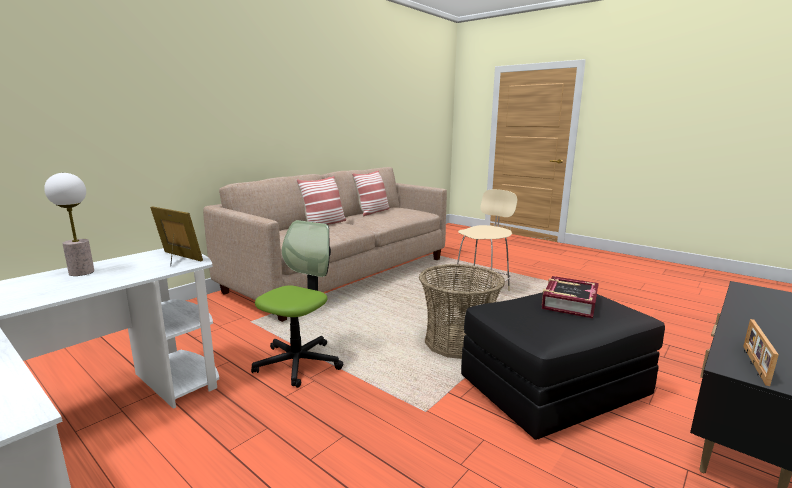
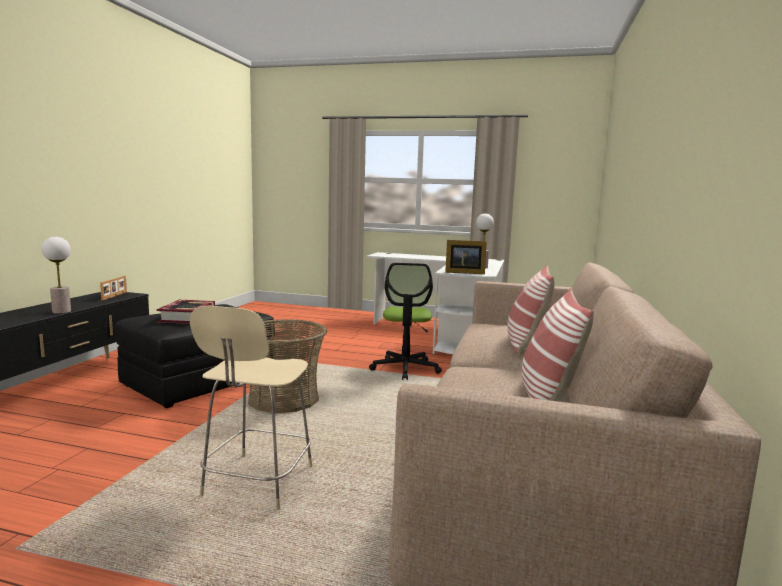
camera: 155 degrees right, 5 degrees down
none -> table lamp [41,237,71,314]

